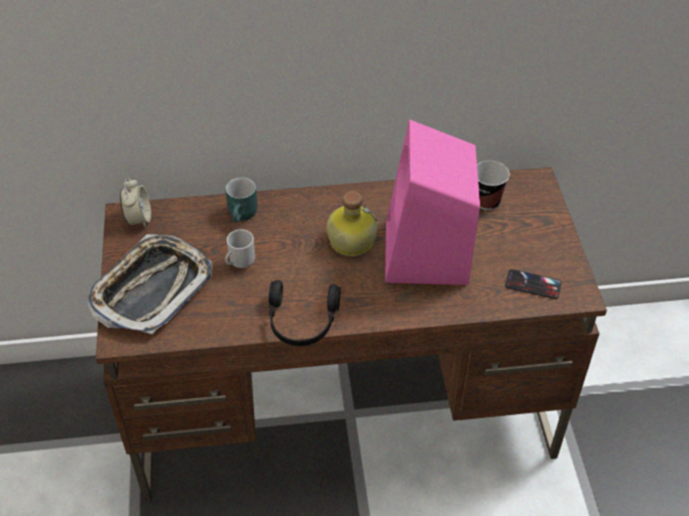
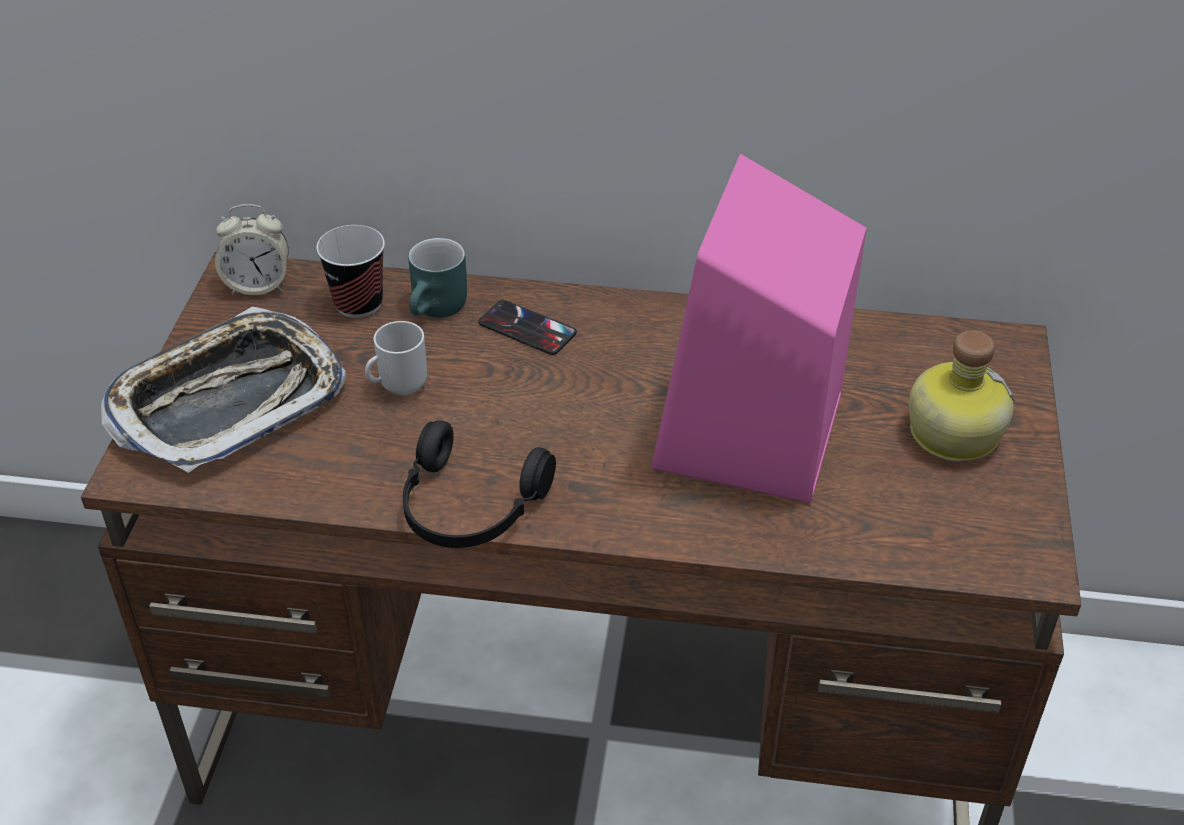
camera: 15 degrees right, 5 degrees down
alarm clock [120,178,151,228] -> alarm clock turned 75 degrees clockwise [215,204,289,295]
bottle [326,191,378,256] -> bottle moved to [909,330,1015,462]
cup [477,161,510,210] -> cup moved to [316,225,385,318]
phone [505,269,562,299] -> phone moved to [478,300,577,355]

